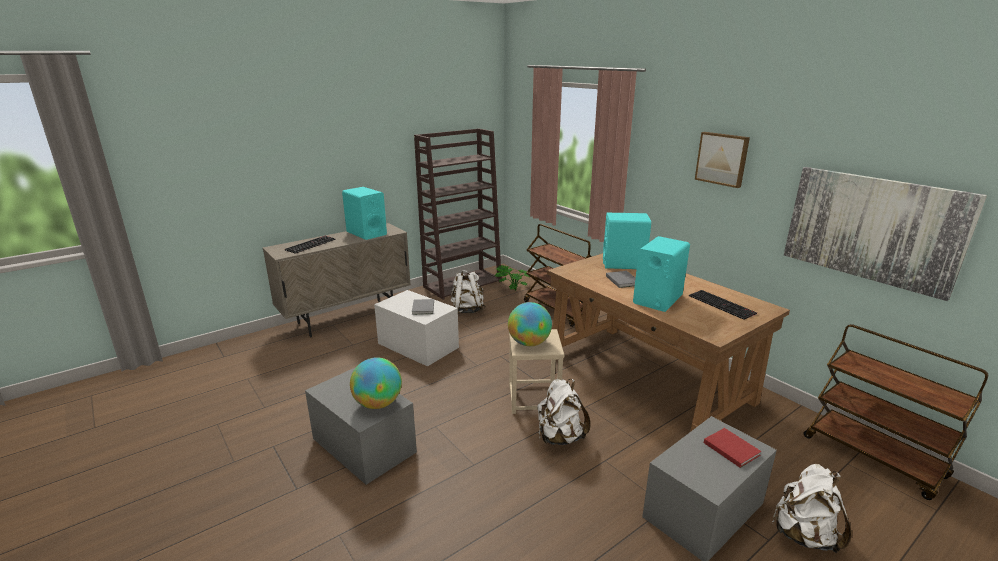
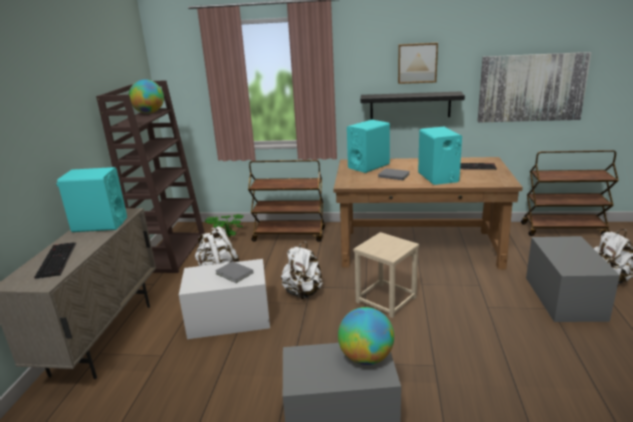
camera: 45 degrees left, 0 degrees up
globe [508,302,552,346] -> globe moved to [129,79,164,114]
white backpack [537,379,590,445] -> white backpack moved to [281,242,323,299]
red book [704,428,761,468] -> none
none -> black shelf [360,92,465,119]

